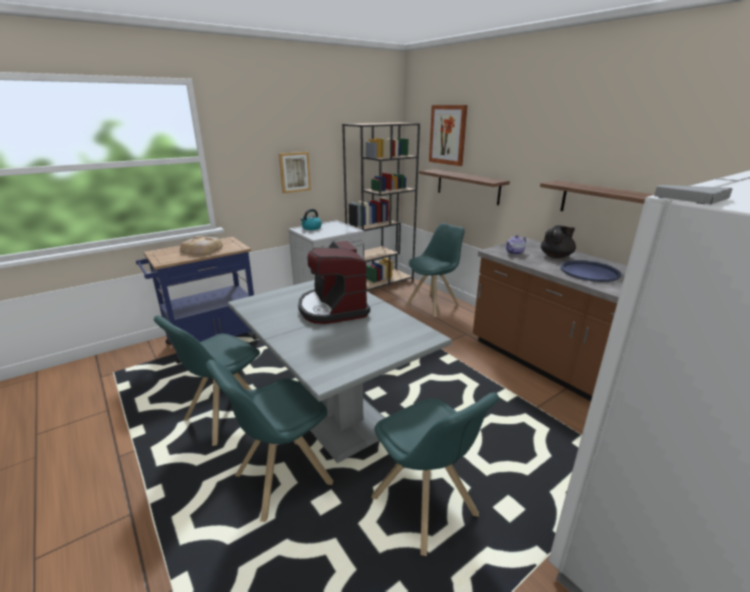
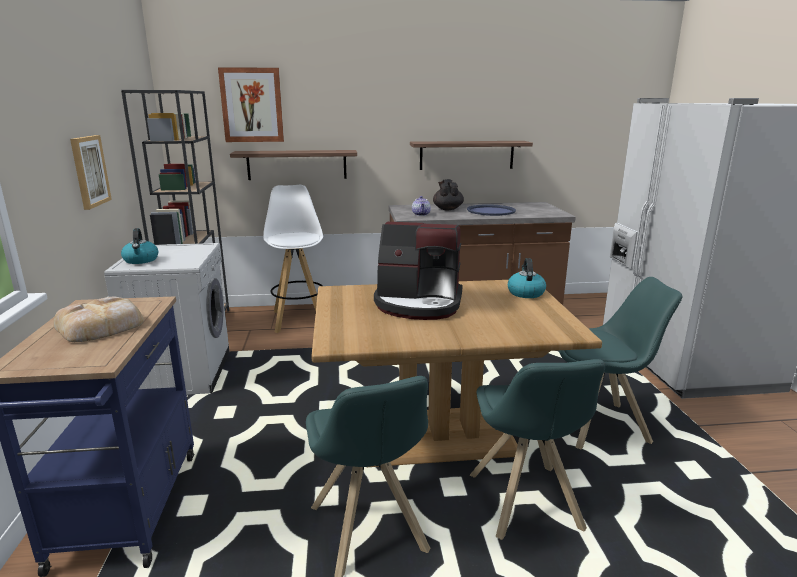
camera: 60 degrees left, 5 degrees down
grey dining table [228,280,452,463] -> brown dining table [311,280,602,467]
turquoise chair [406,223,464,318] -> white stool [263,185,323,333]
none -> kettle [508,258,546,298]

